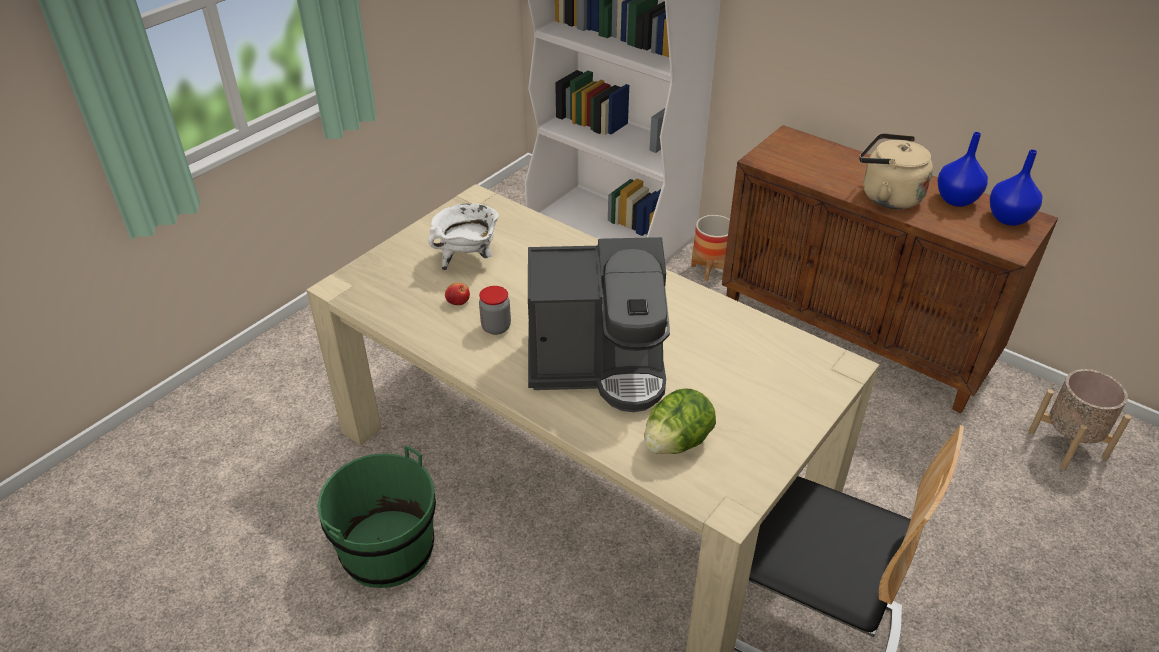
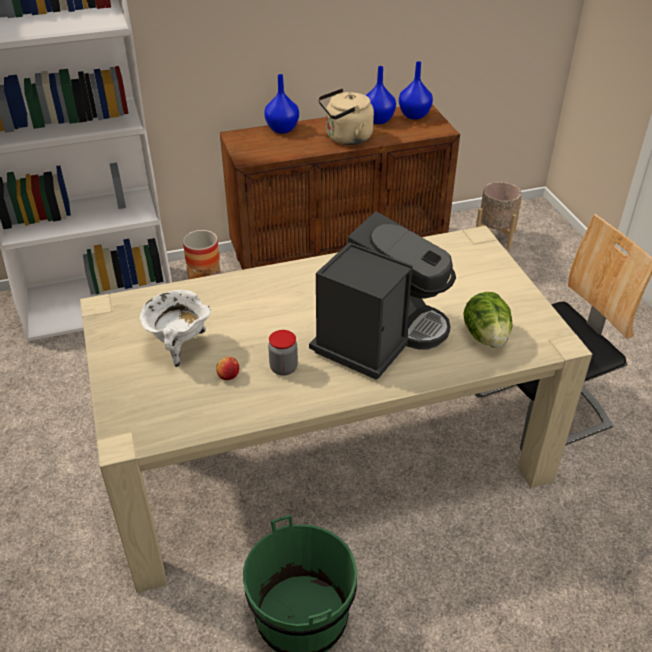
camera: 55 degrees left, 0 degrees up
none -> blue vase [264,74,299,133]

